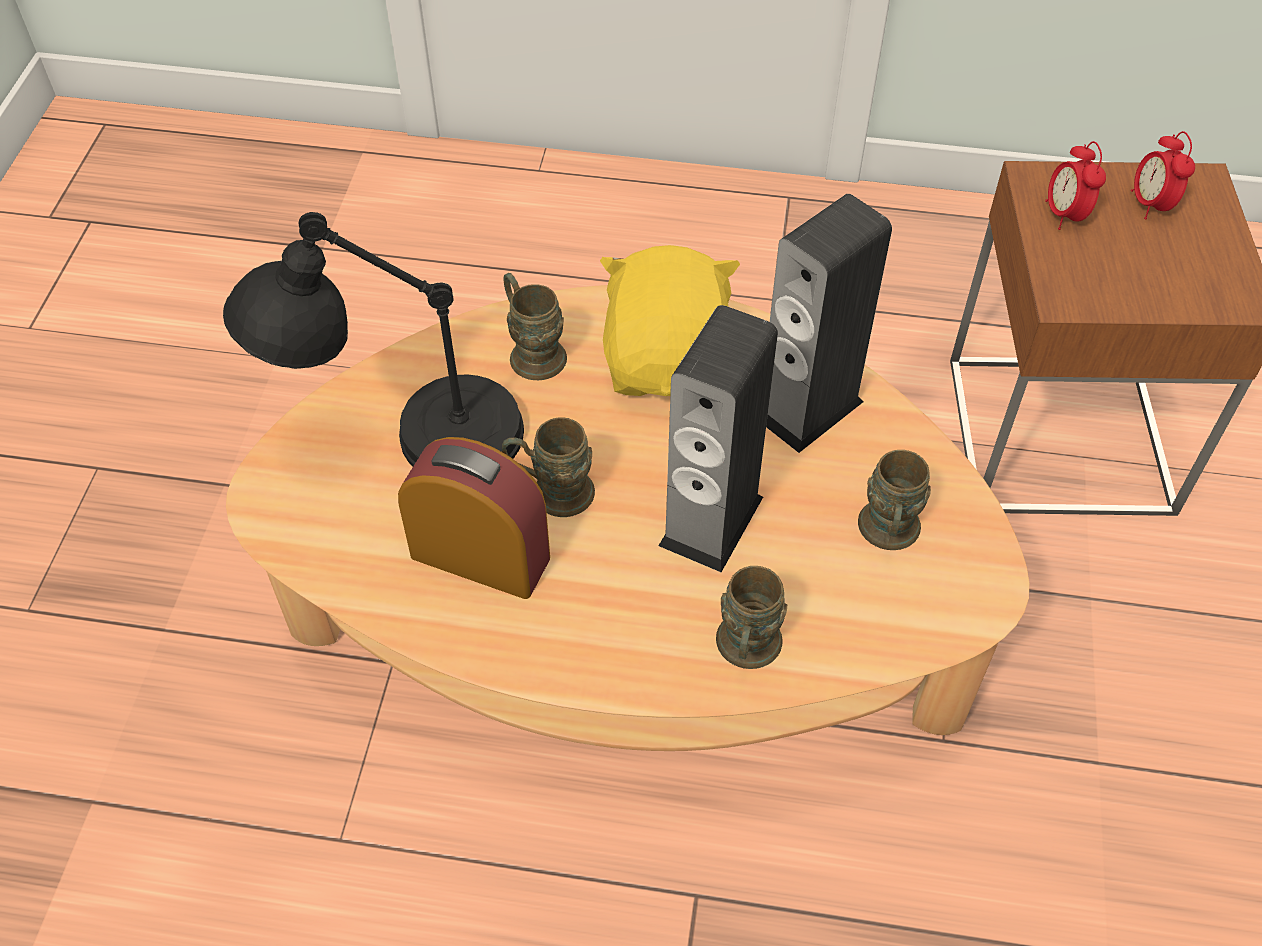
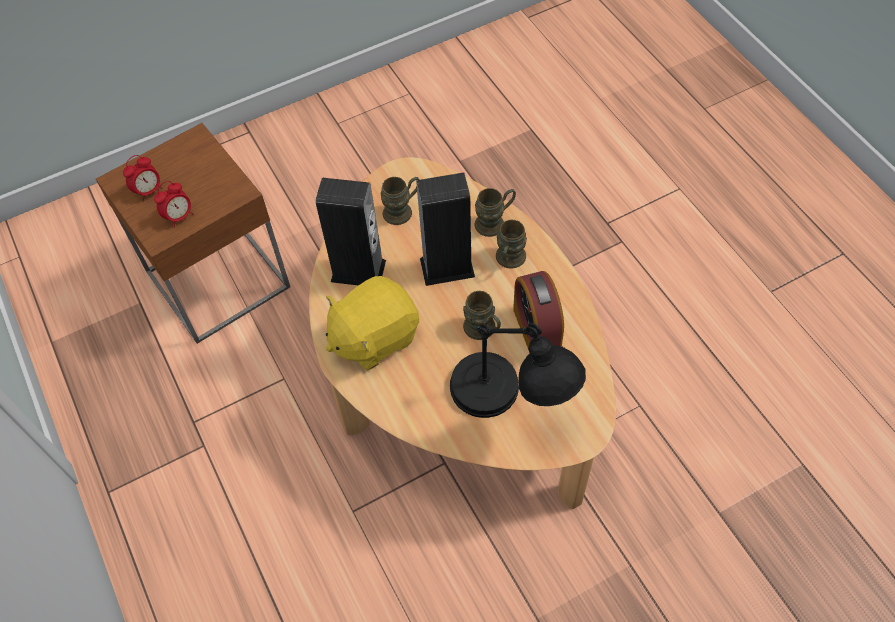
camera: 125 degrees left, 5 degrees up
brown mug [503,273,567,380] -> brown mug moved to [496,220,527,269]

